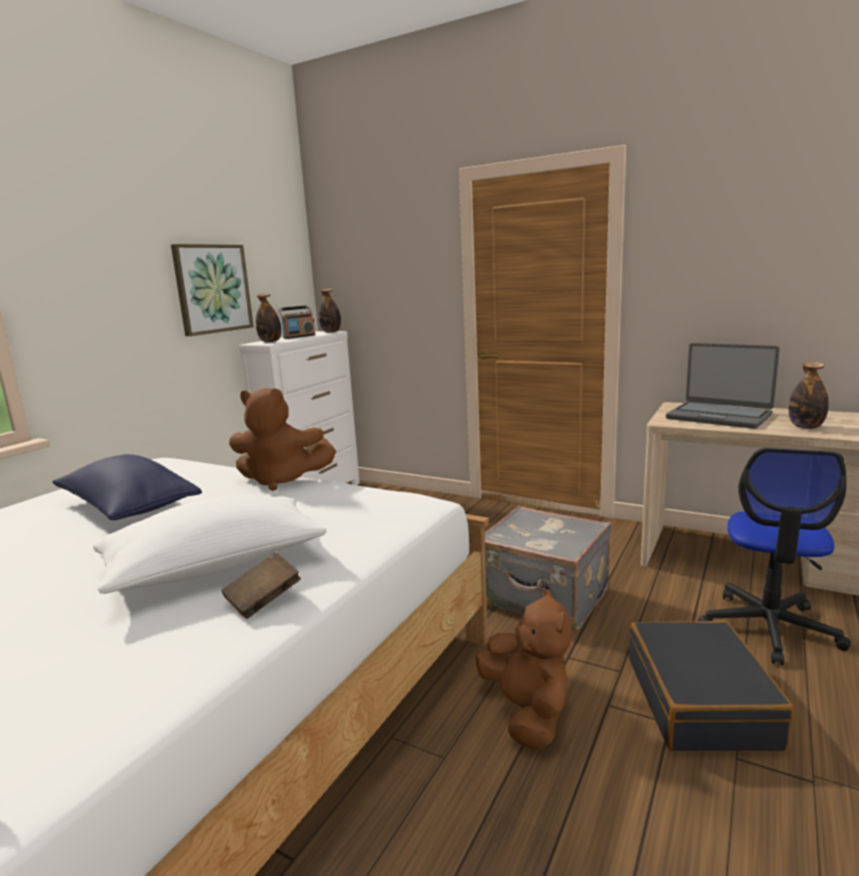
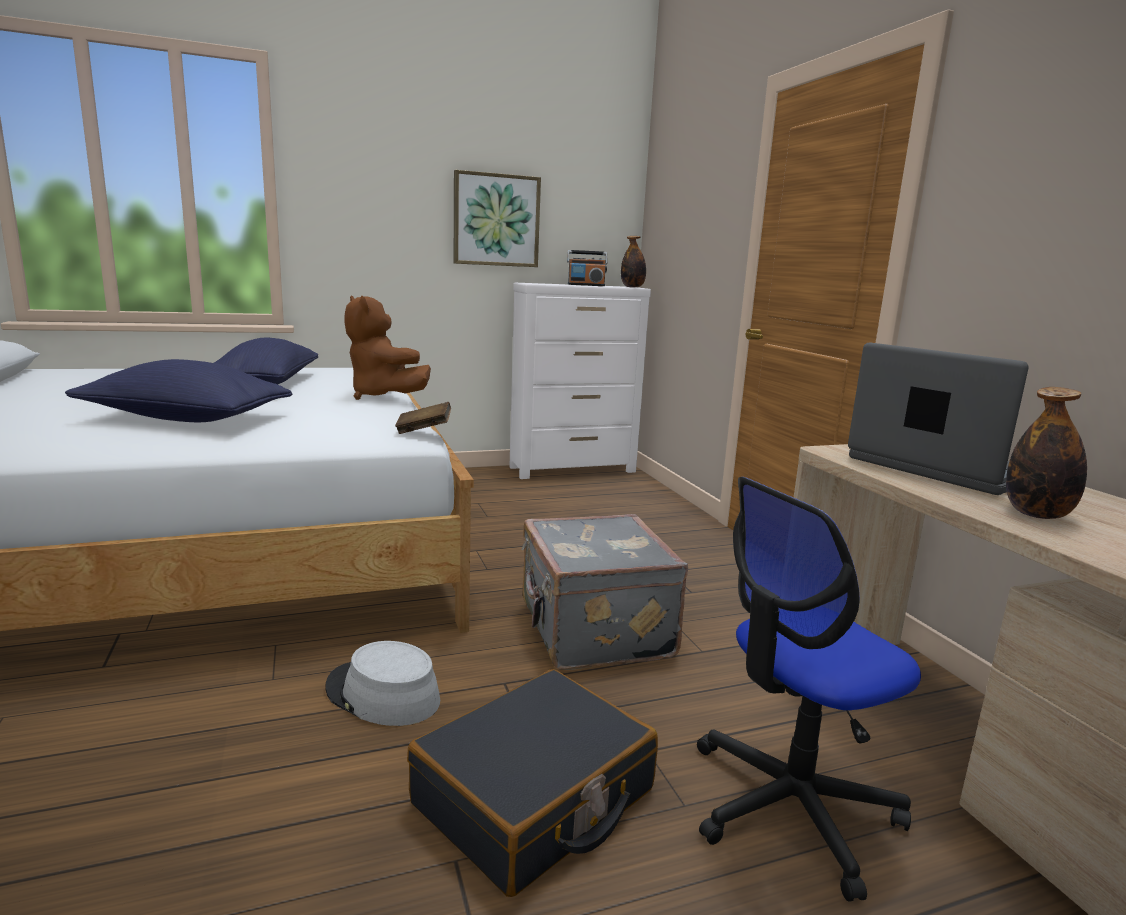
camera: 40 degrees right, 0 degrees up
white pillow [93,494,327,594] -> blue pillow [65,359,292,422]
brown book [221,552,301,619] -> brown book moved to [395,402,451,434]
bottle [256,294,281,343] -> none
brown plush toy [476,589,572,750] -> grey hat [326,641,440,726]
laptop [666,343,780,429] -> laptop turned 150 degrees clockwise [848,342,1029,495]

